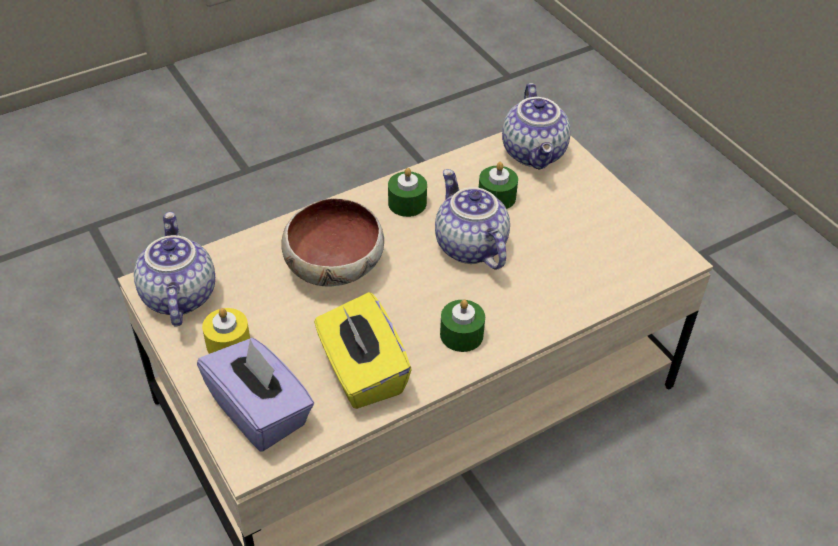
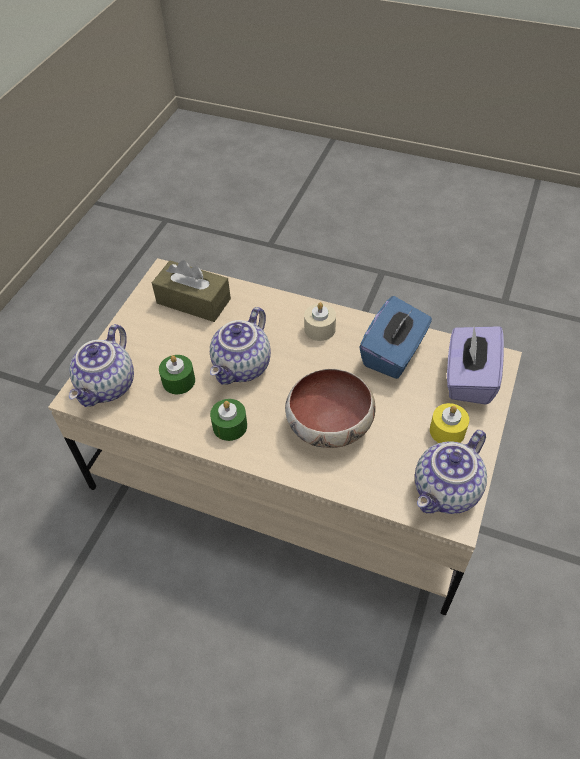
camera: 125 degrees left, 5 degrees up
yellow tissue box [314,292,412,409] -> blue tissue box [359,296,432,379]
green candle [440,299,485,352] -> beige candle [304,302,336,341]
teapot [502,83,571,170] -> teapot turned 150 degrees clockwise [69,324,134,407]
none -> brown tissue box [152,260,231,322]

